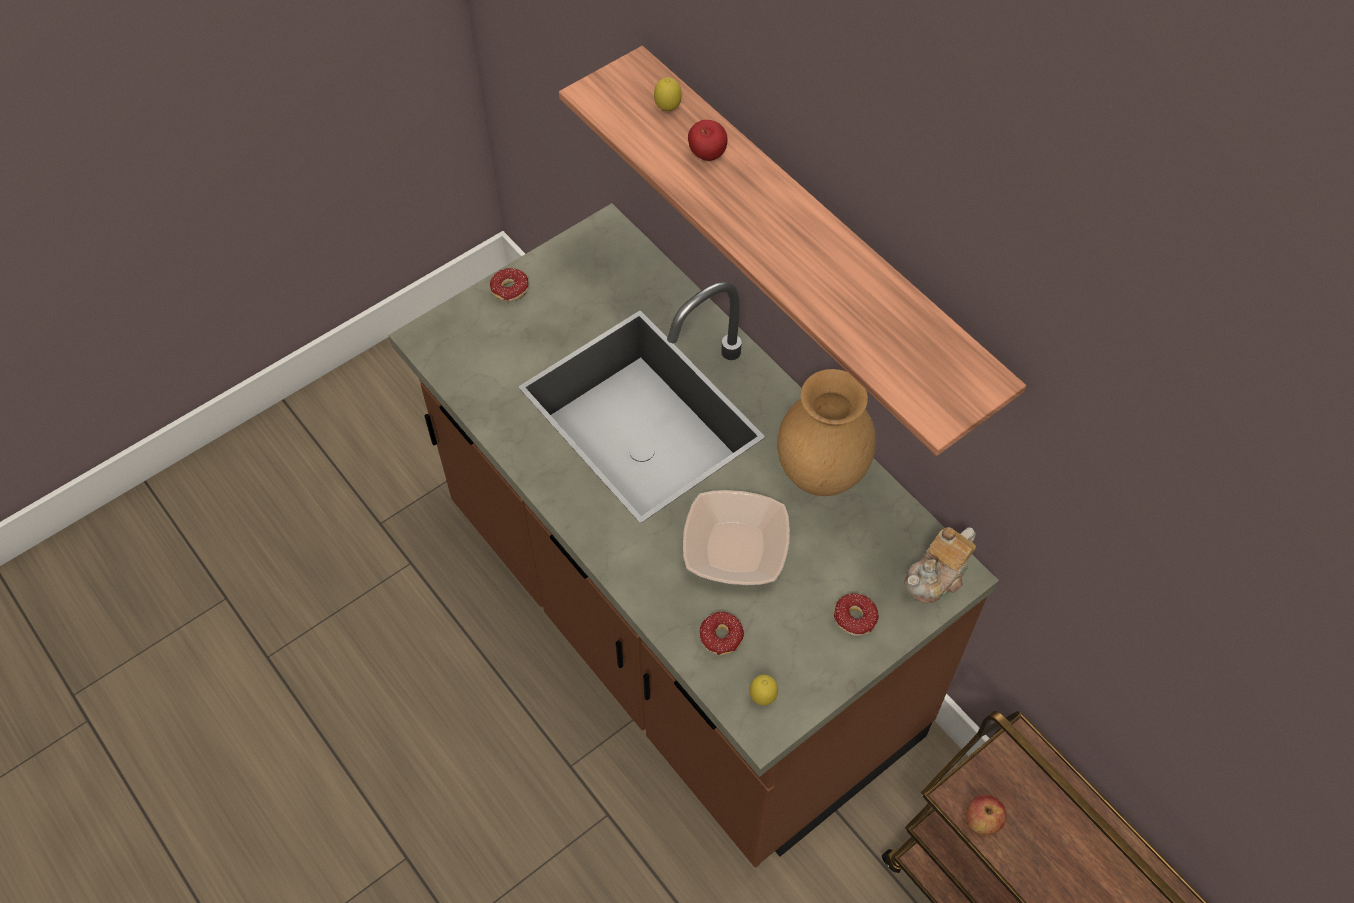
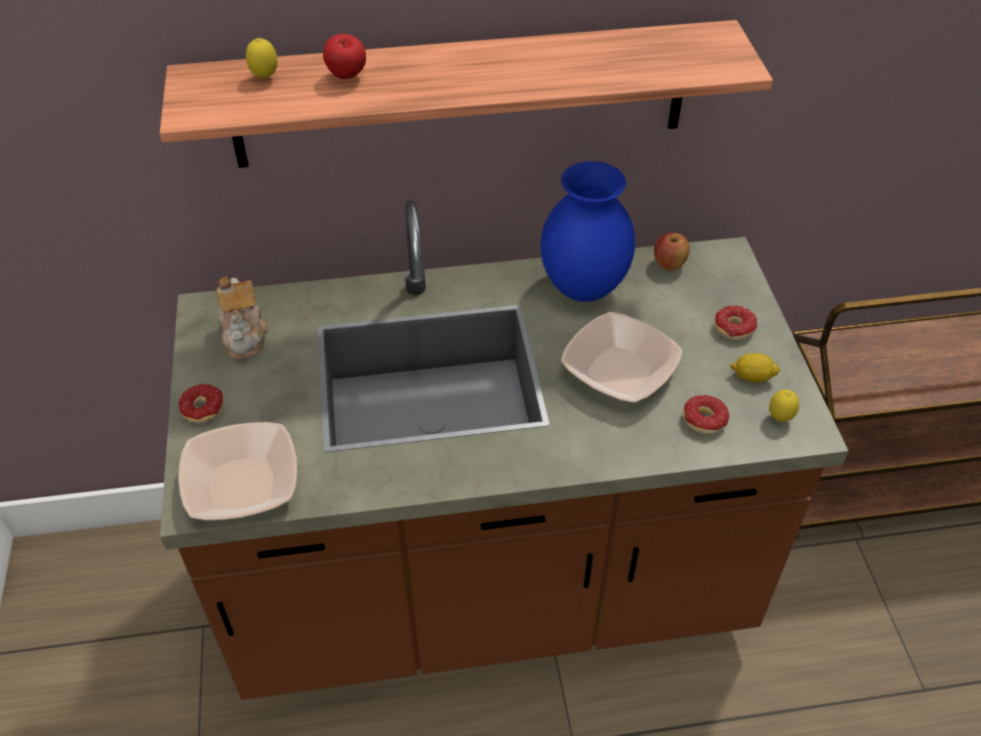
camera: 60 degrees left, 10 degrees down
brown vase [777,369,876,496] -> blue vase [541,161,635,302]
teapot [904,527,976,603] -> teapot moved to [216,276,268,360]
apple [966,795,1006,835] -> apple moved to [654,233,690,271]
none -> bowl [178,422,297,520]
none -> lemon [730,353,781,382]

